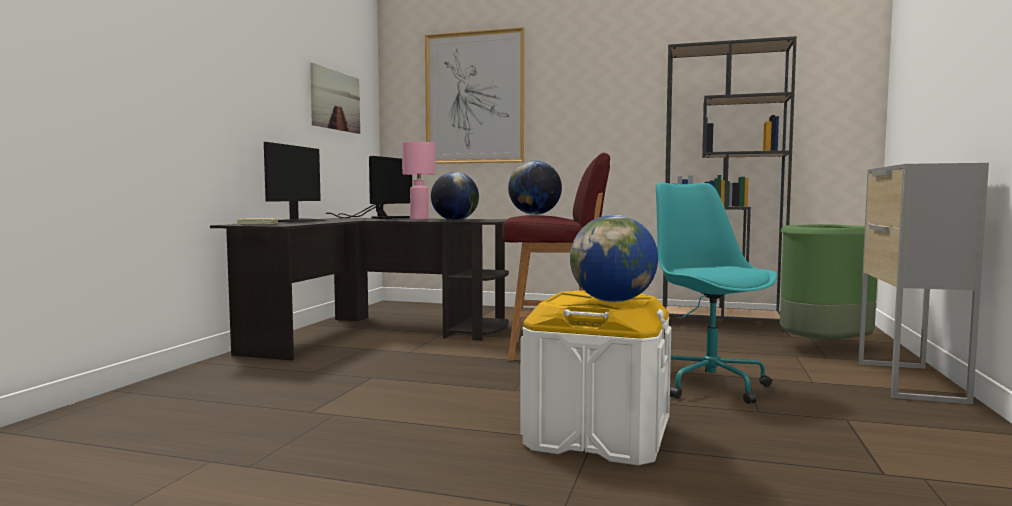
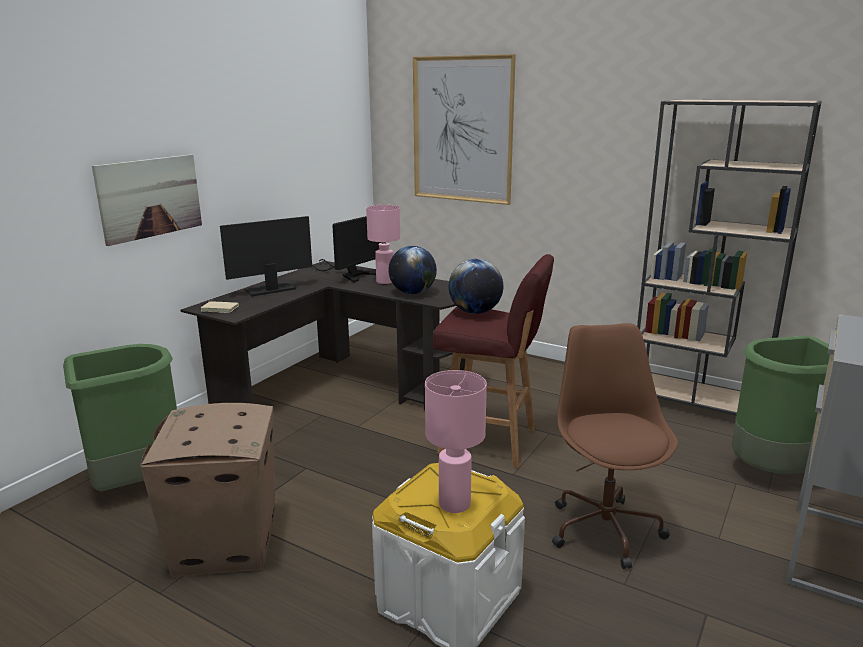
camera: 15 degrees right, 15 degrees up
monitor [264,142,327,223] -> monitor turned 150 degrees counterclockwise [220,216,312,297]
picture [310,63,360,134] -> picture moved to [92,154,202,246]
globe [570,215,658,302] -> pink table lamp [425,370,487,513]
turquoise office chair [656,182,777,404] -> brown office chair [552,323,678,569]
none -> green trash can [63,344,177,492]
none -> cardboard box [140,403,275,577]

